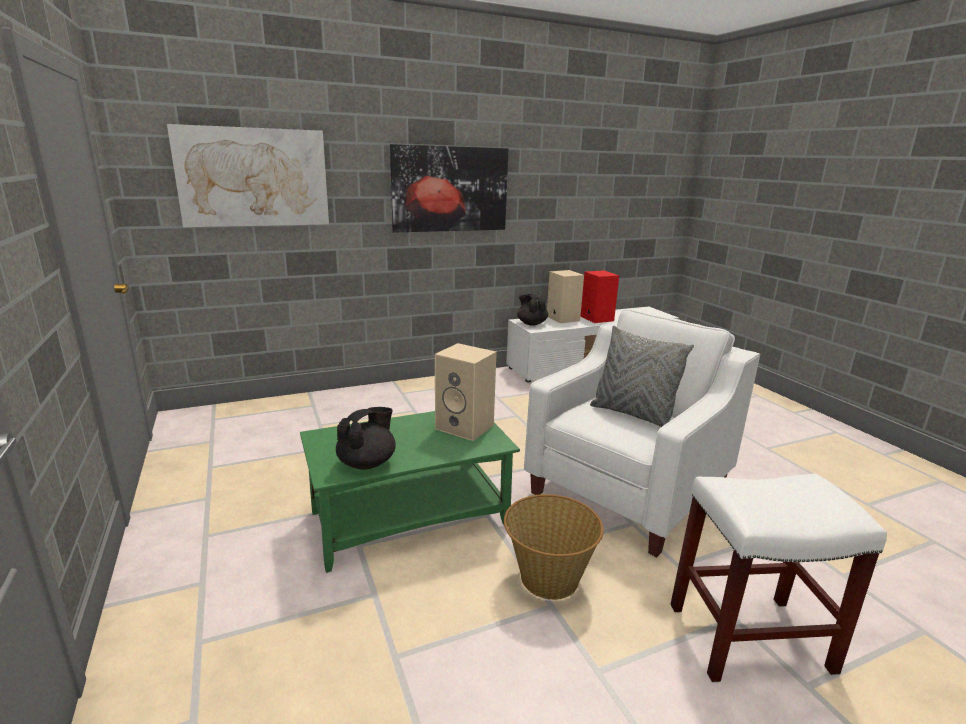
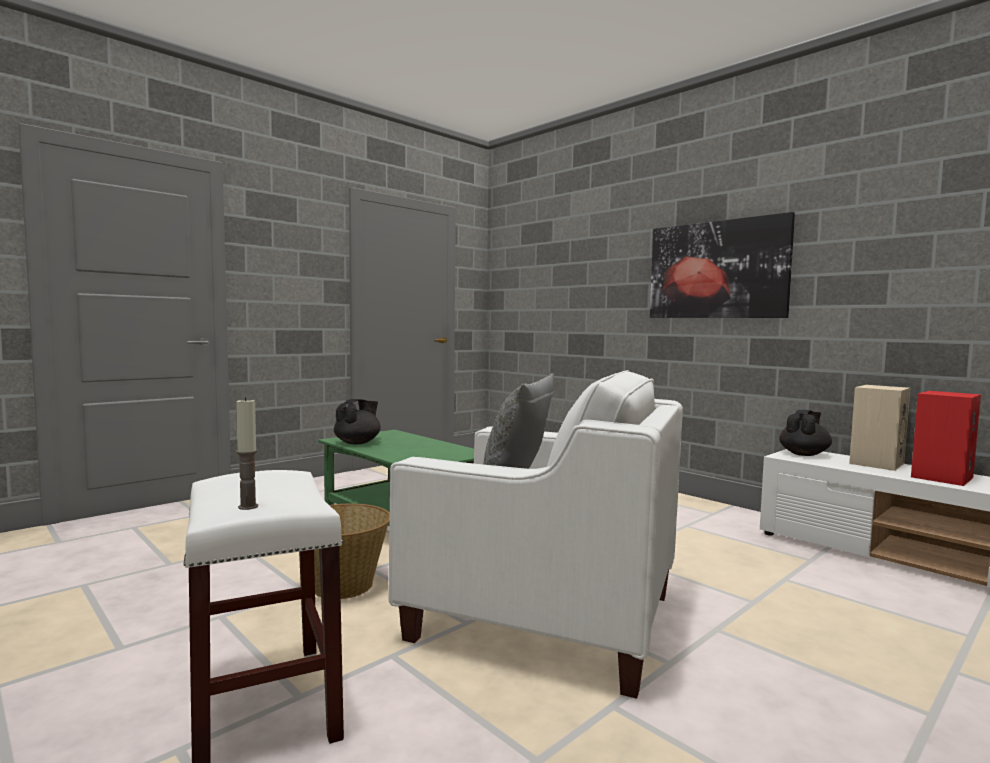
camera: 70 degrees right, 15 degrees down
picture [167,124,329,227] -> none
black teapot [336,407,396,469] -> black teapot turned 75 degrees counterclockwise [334,399,381,444]
beige speaker [435,343,497,441] -> none
none -> candle [236,397,258,510]

